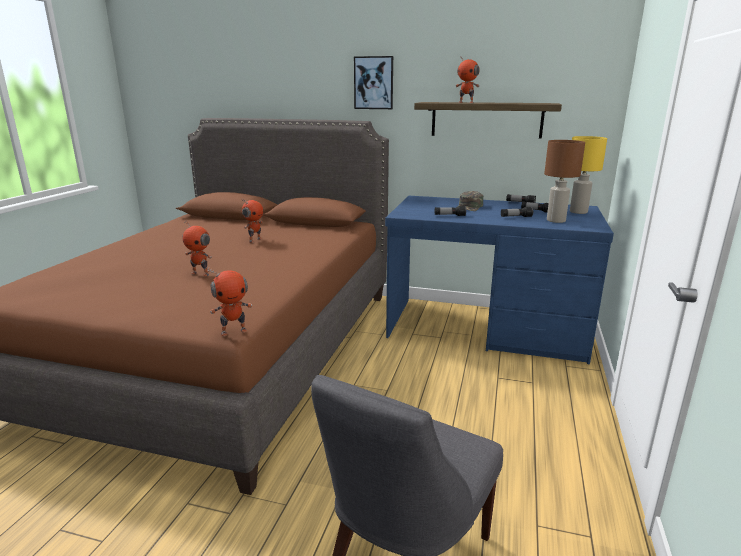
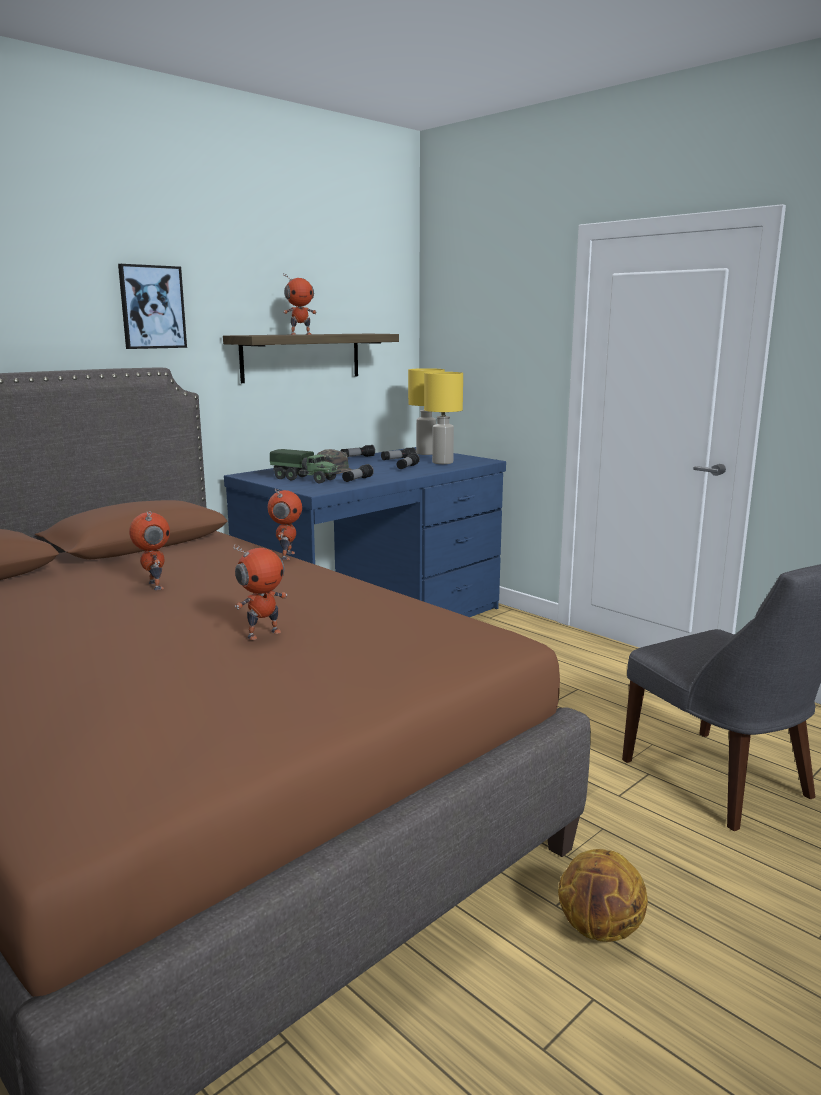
camera: 60 degrees left, 5 degrees down
toy robot [208,268,252,336] -> toy robot moved to [268,489,302,560]
brown table lamp [544,140,585,223] -> yellow table lamp [424,372,463,464]
none -> toy truck [270,449,341,484]
none -> basketball [558,849,648,942]

